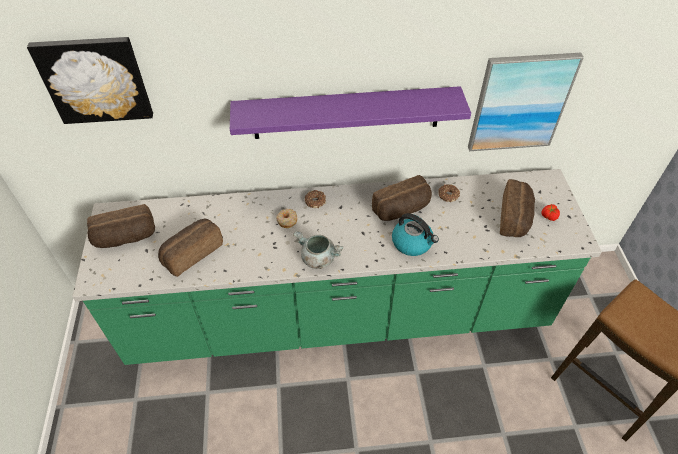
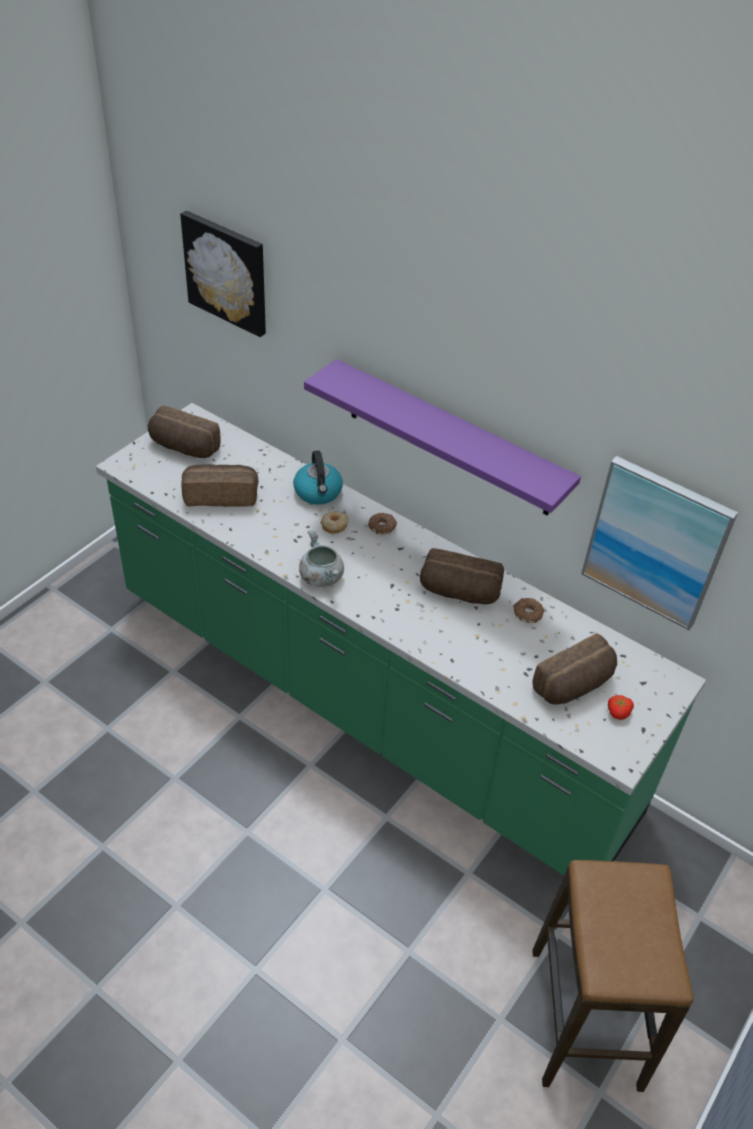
camera: 40 degrees right, 5 degrees down
kettle [392,213,439,256] -> kettle moved to [294,451,343,505]

